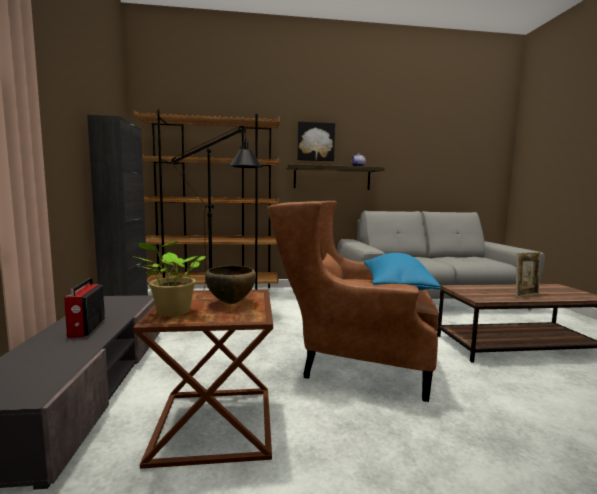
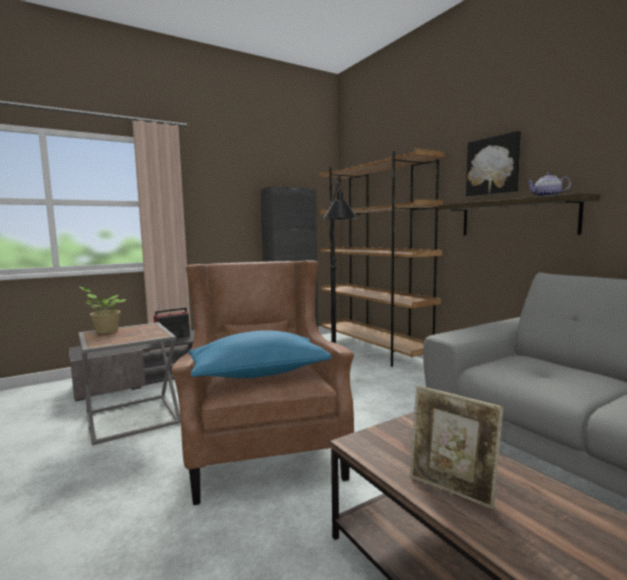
camera: 65 degrees right, 0 degrees up
brown side table [133,290,273,469] -> grey side table [79,322,181,445]
brown bowl [205,266,256,304] -> none

